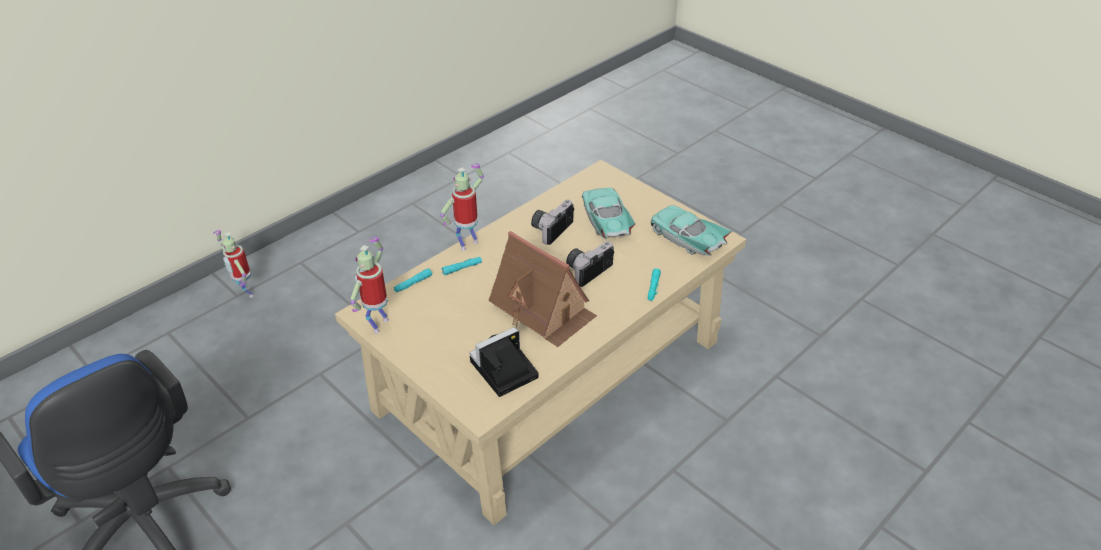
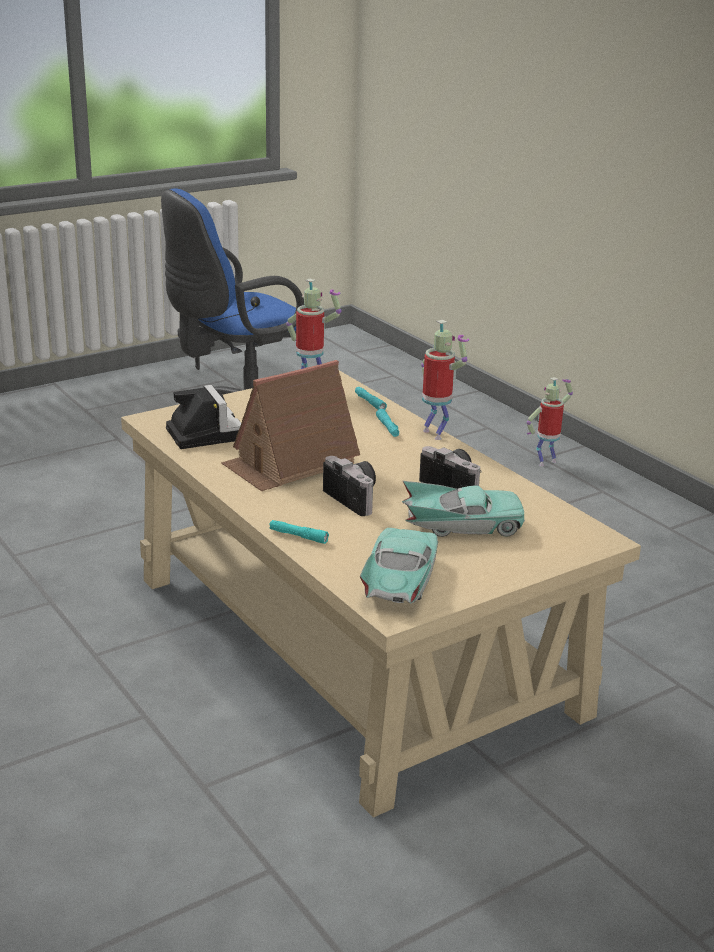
camera: 100 degrees right, 15 degrees down
turquoise toy car [651,205,732,256] -> turquoise toy car turned 45 degrees counterclockwise [360,528,438,604]

